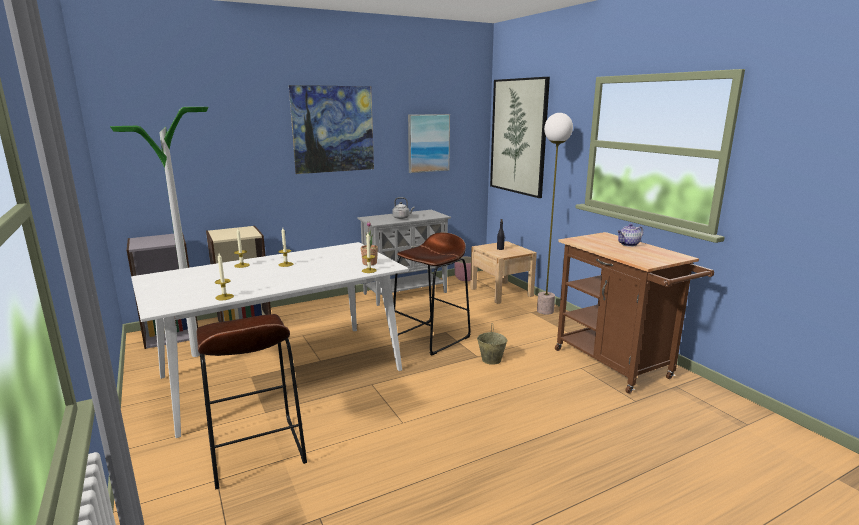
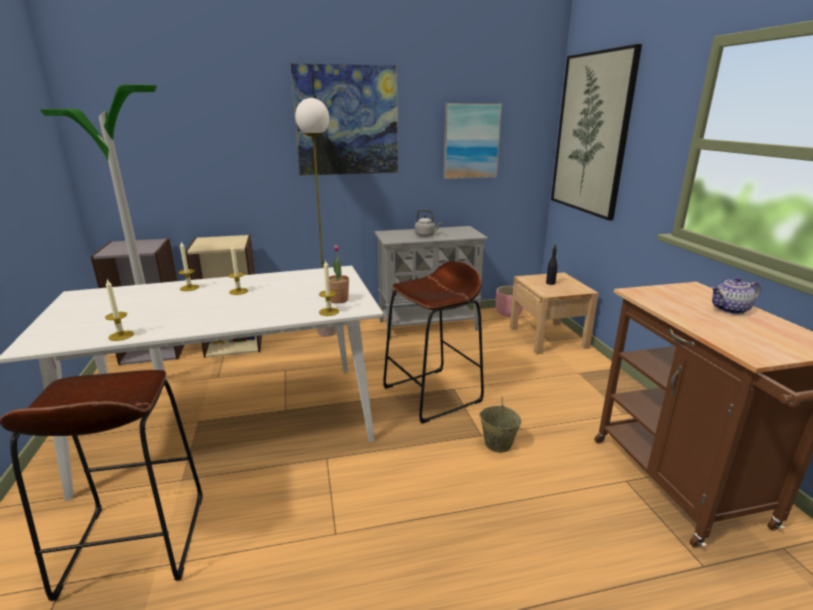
camera: 15 degrees right, 5 degrees up
floor lamp [537,113,573,315] -> floor lamp moved to [295,98,337,336]

